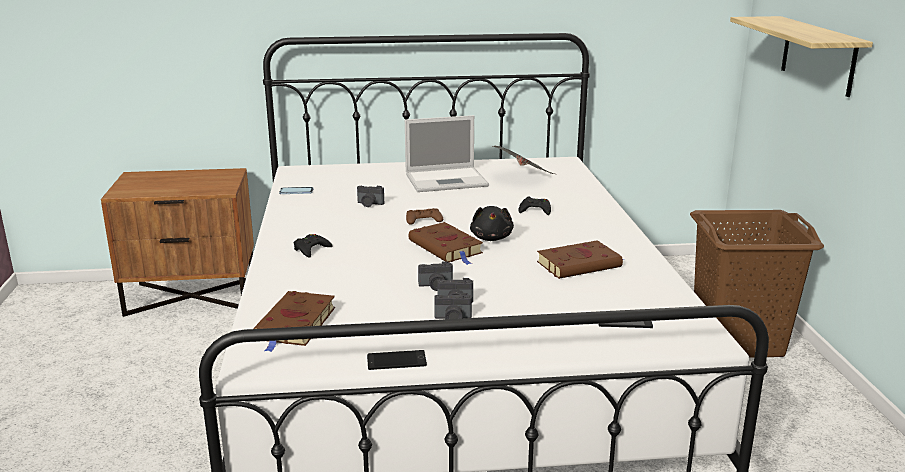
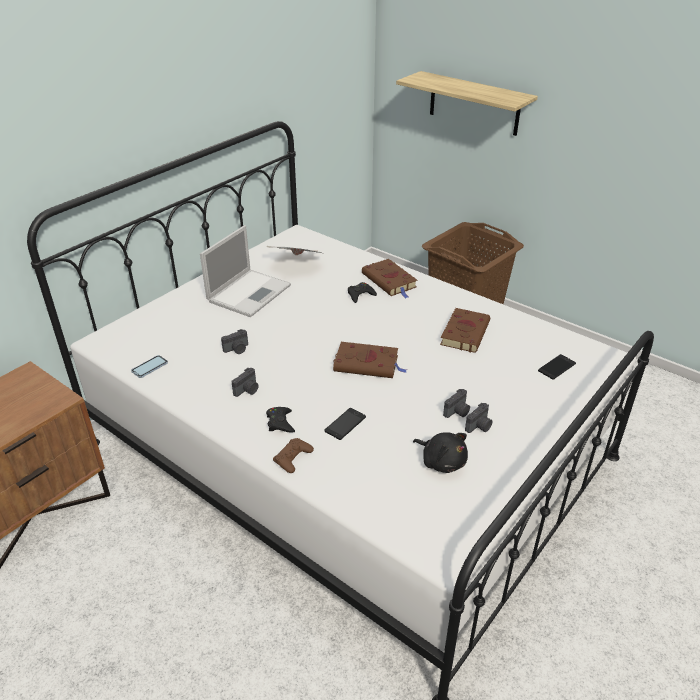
camera: 45 degrees left, 15 degrees up
brown book [253,291,335,352] -> brown book moved to [362,259,417,298]
phone [367,350,427,370] -> phone moved to [324,408,366,440]
brown game controller [406,208,443,225] -> brown game controller moved to [273,438,314,473]
camera [418,261,453,291] -> camera moved to [231,368,258,397]
black plush toy [470,206,514,241] -> black plush toy moved to [413,432,468,473]

